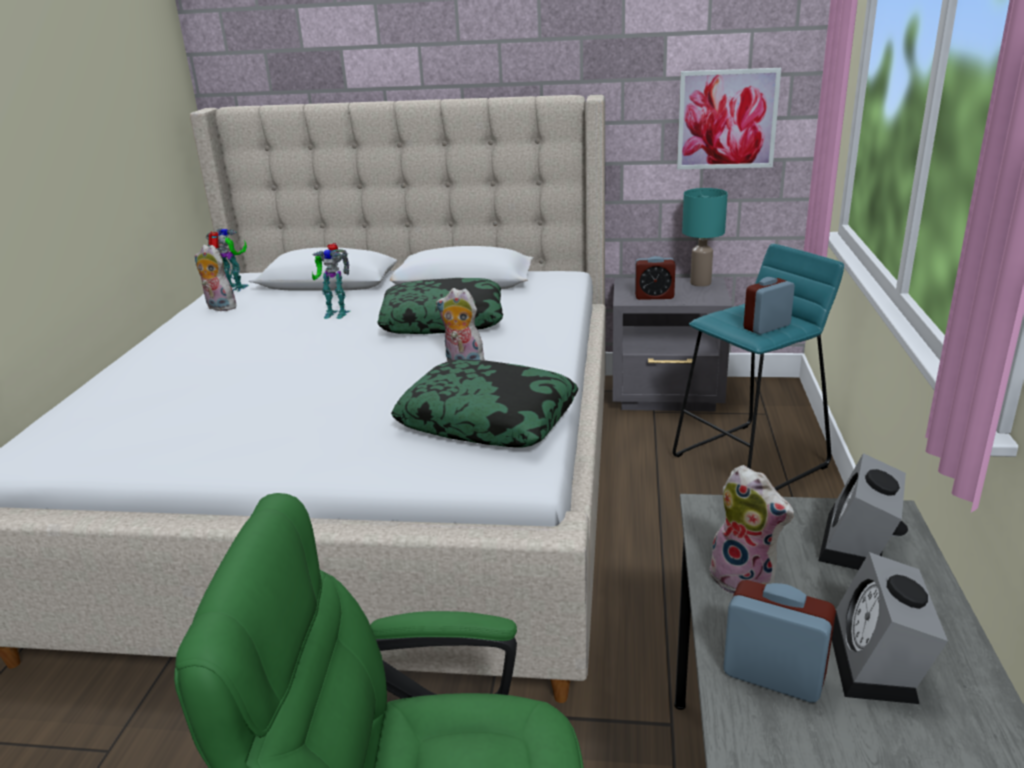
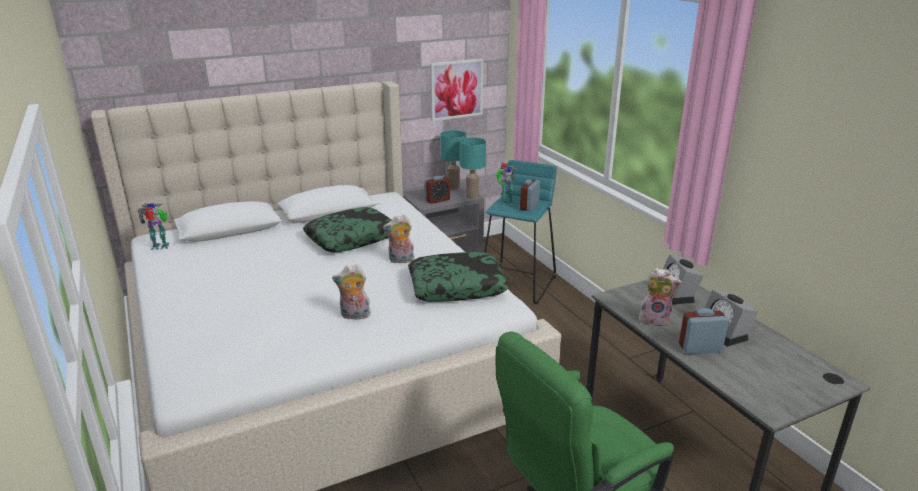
camera: 35 degrees left, 0 degrees up
plush toy [194,245,236,311] -> plush toy moved to [332,264,371,320]
toy robot [312,243,350,319] -> toy robot moved to [496,163,518,209]
none -> turquoise table lamp [459,137,486,199]

